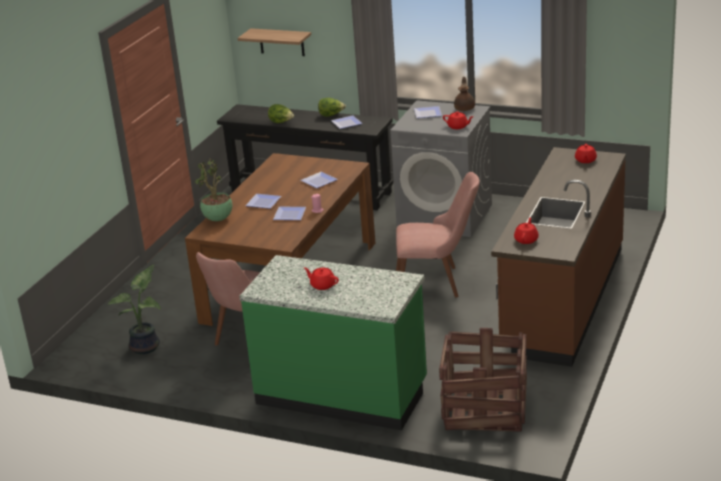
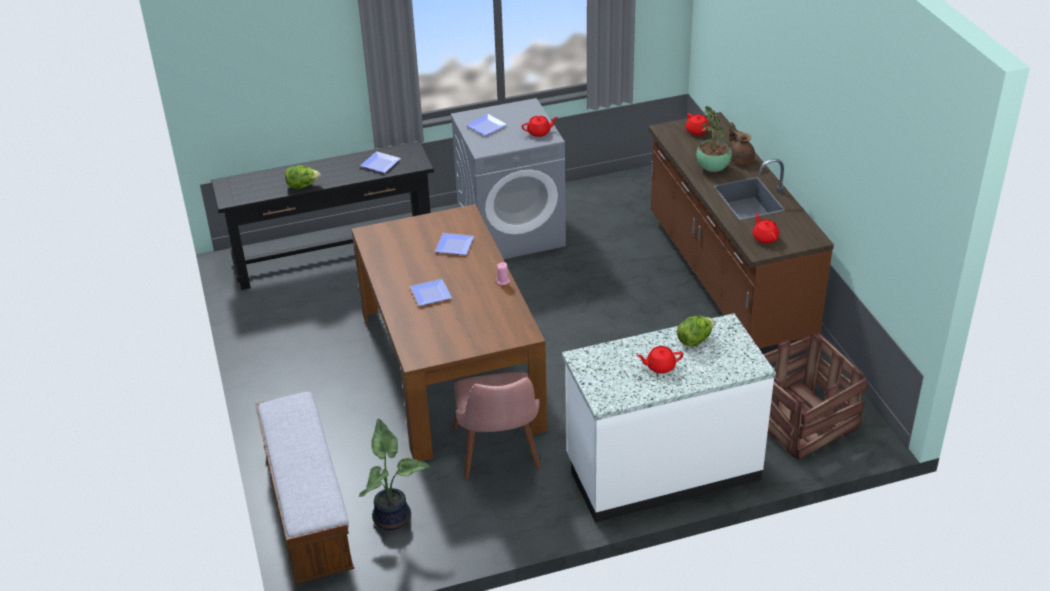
camera: 40 degrees left, 10 degrees up
potted plant [194,159,233,221] -> potted plant moved to [696,106,732,172]
shelf [238,28,311,56] -> none
green counter [239,255,427,430] -> white counter [562,313,776,523]
plate [273,207,306,220] -> none
lettuce [318,98,346,117] -> lettuce moved to [677,316,714,347]
pink chair [396,172,480,297] -> none
brown teapot [454,77,475,111] -> brown teapot moved to [729,122,755,164]
none -> bench [255,391,354,584]

